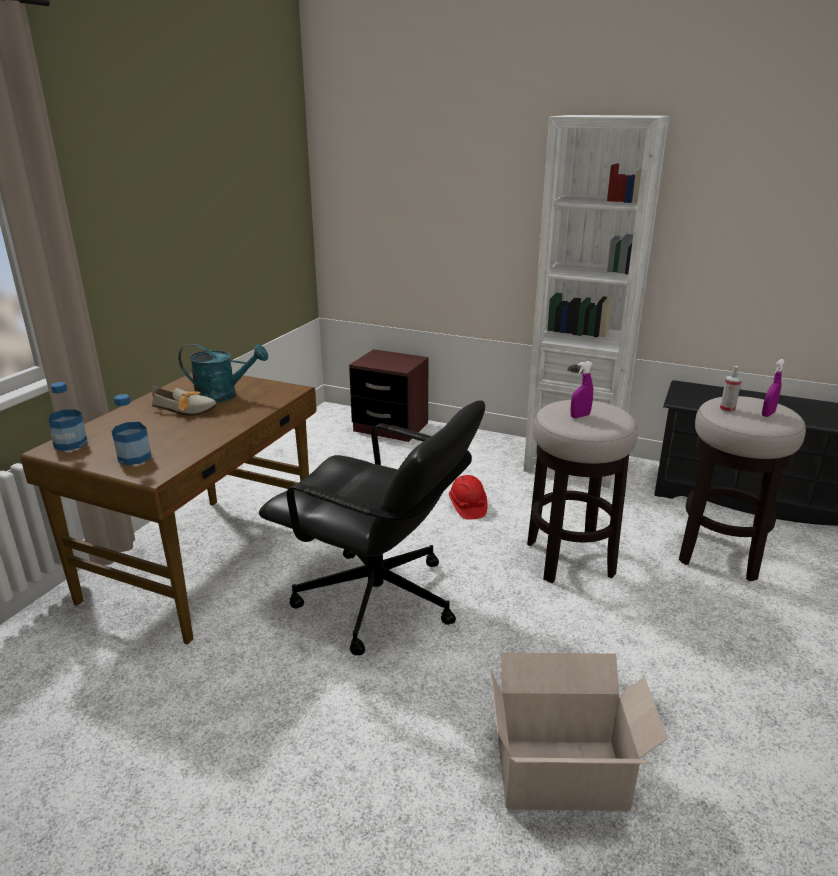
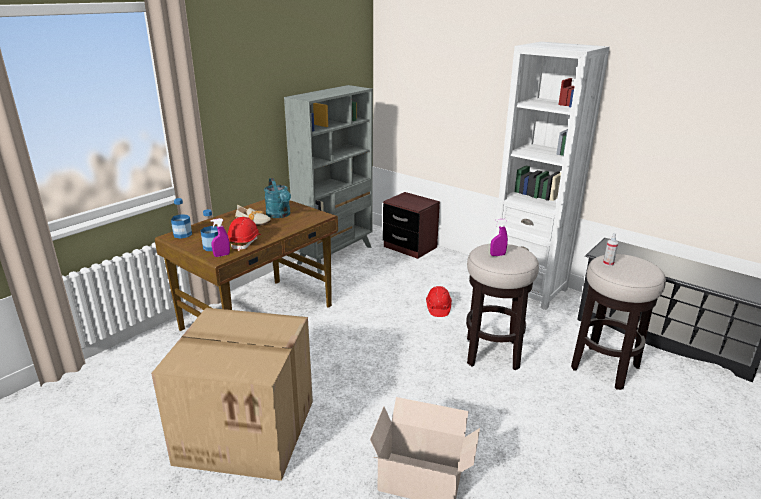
camera: 15 degrees right, 0 degrees up
turquoise watering can [178,344,268,403] -> turquoise watering can turned 45 degrees clockwise [264,178,291,218]
black office chair [259,400,485,655] -> none
purple spray bottle [762,359,785,417] -> purple spray bottle moved to [211,218,230,257]
none -> cardboard box [151,308,313,481]
none -> red hard hat [227,217,261,251]
none -> grey bookcase [284,85,373,273]

